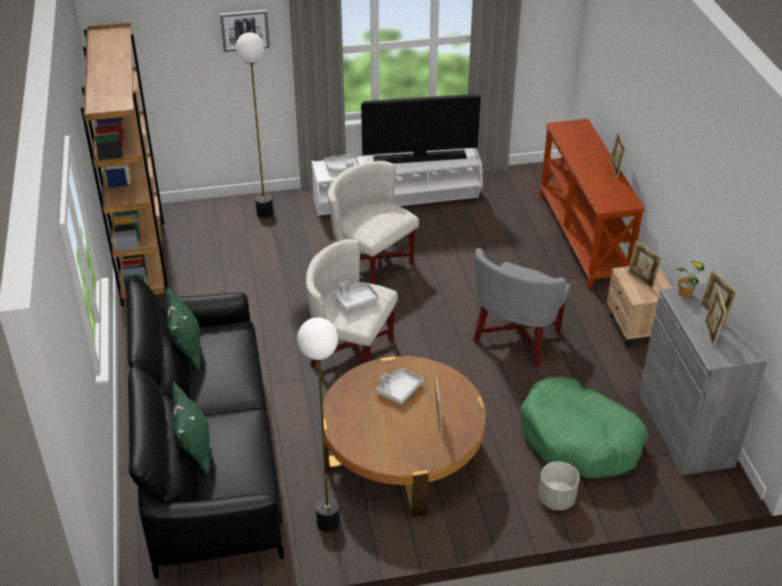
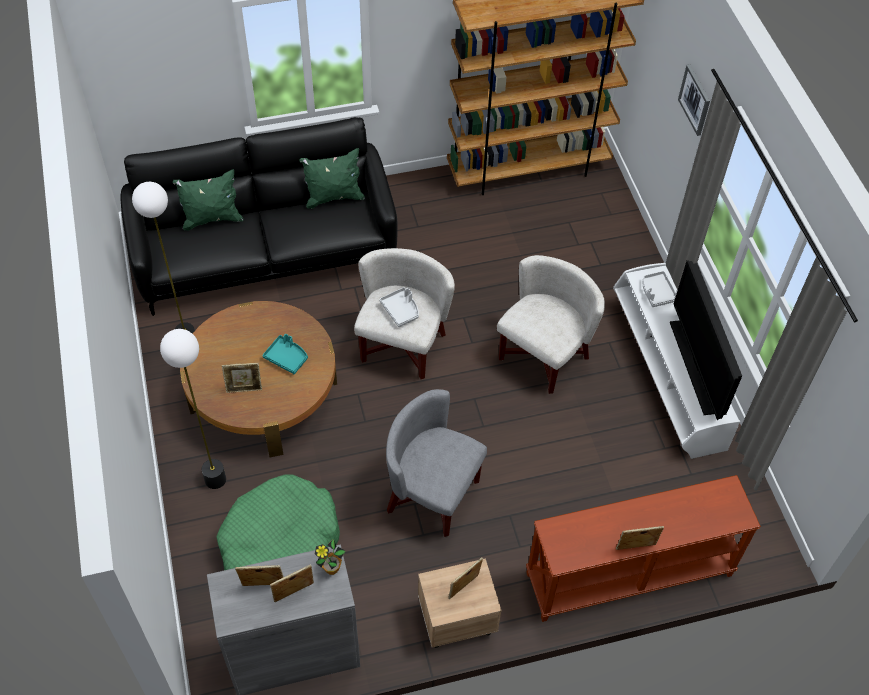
camera: 85 degrees right, 15 degrees up
floor lamp [236,32,274,218] -> floor lamp moved to [160,329,226,489]
grey tray [376,368,424,405] -> turquoise tray [262,334,308,374]
grey planter [538,461,580,510] -> none

